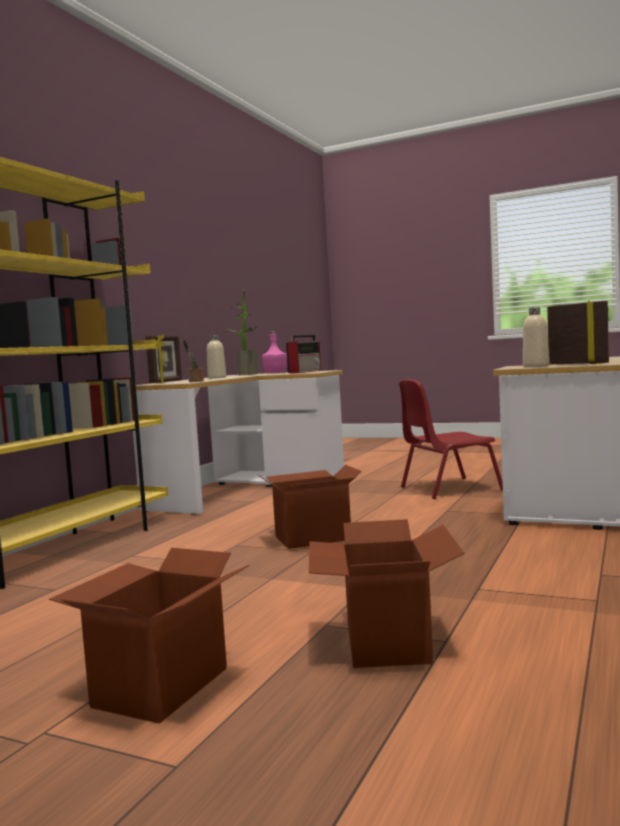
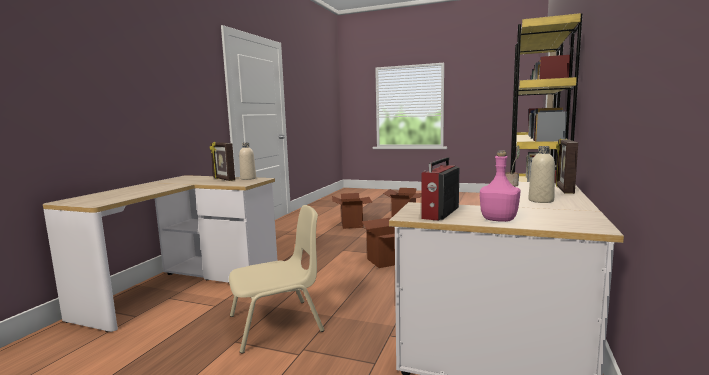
camera: 175 degrees right, 5 degrees up
potted plant [226,290,258,375] -> none
red chair [399,379,503,499] -> beige chair [229,205,324,354]

